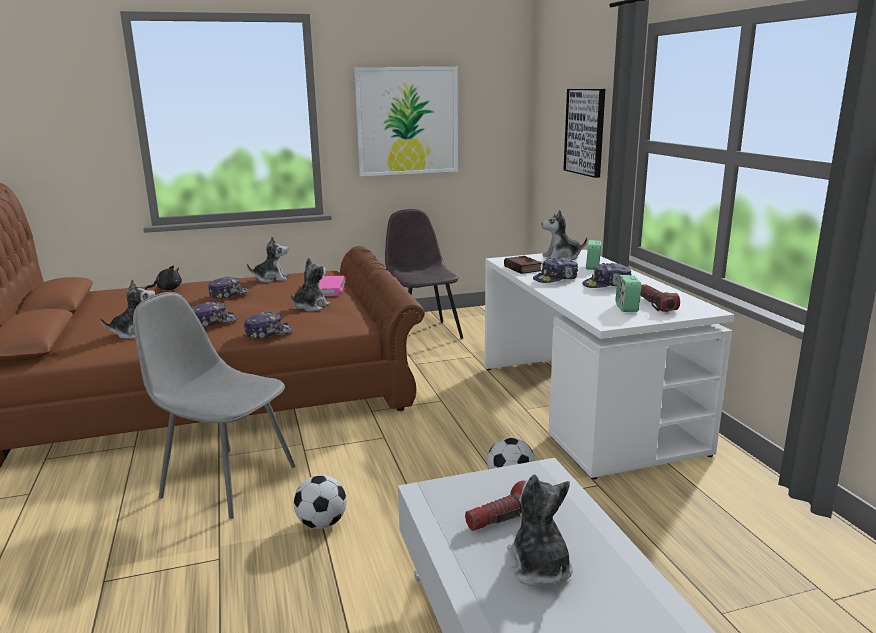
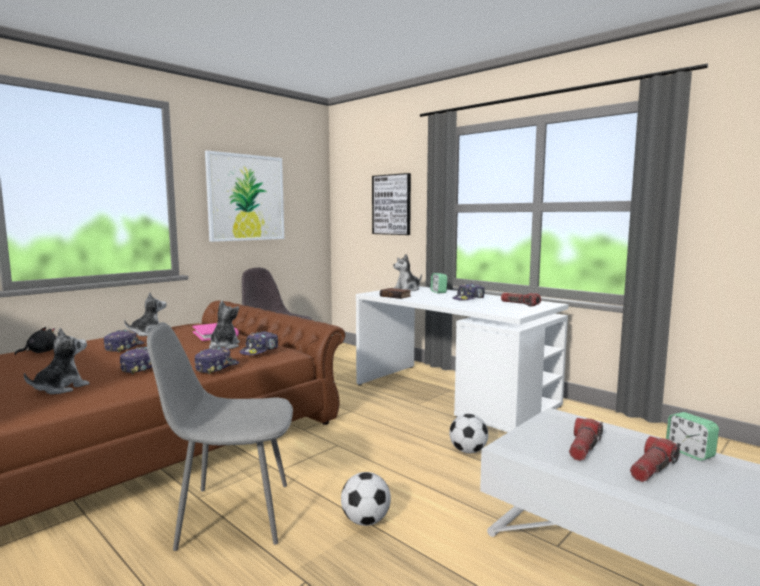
camera: 30 degrees left, 10 degrees down
plush toy [507,474,573,587] -> flashlight [630,436,680,482]
cap [533,257,578,283] -> cap moved to [240,331,278,355]
alarm clock [616,275,642,312] -> alarm clock moved to [666,412,719,461]

